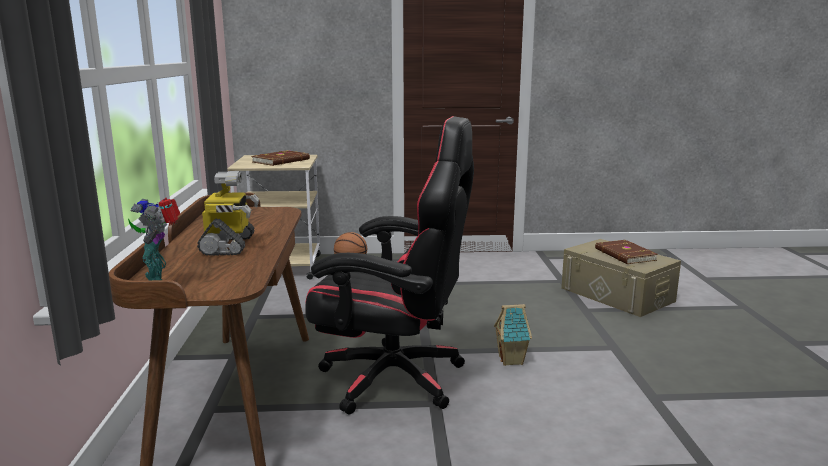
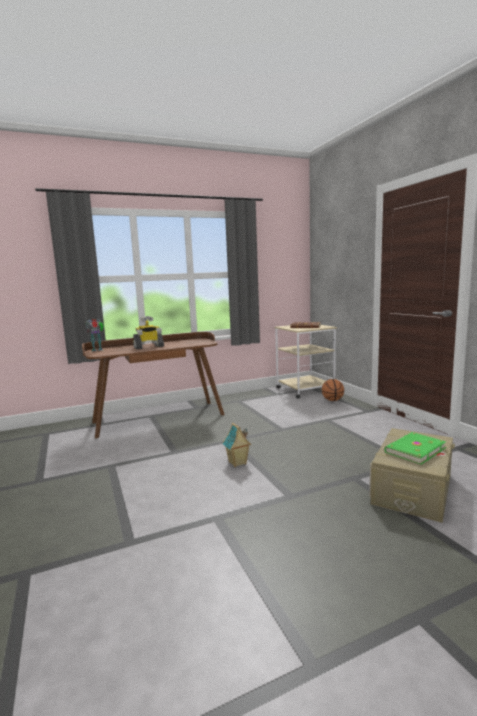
camera: 70 degrees right, 5 degrees down
black office chair [305,116,474,415] -> none
brown book [595,240,658,264] -> green book [385,432,446,464]

